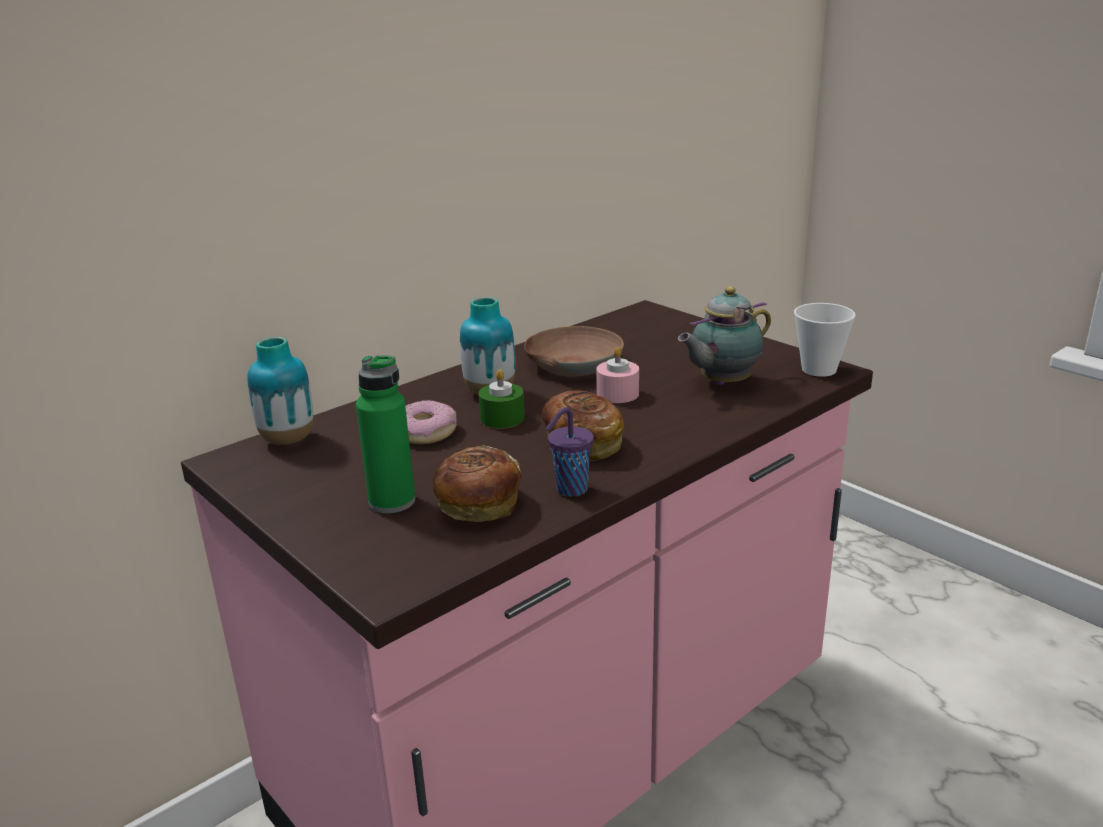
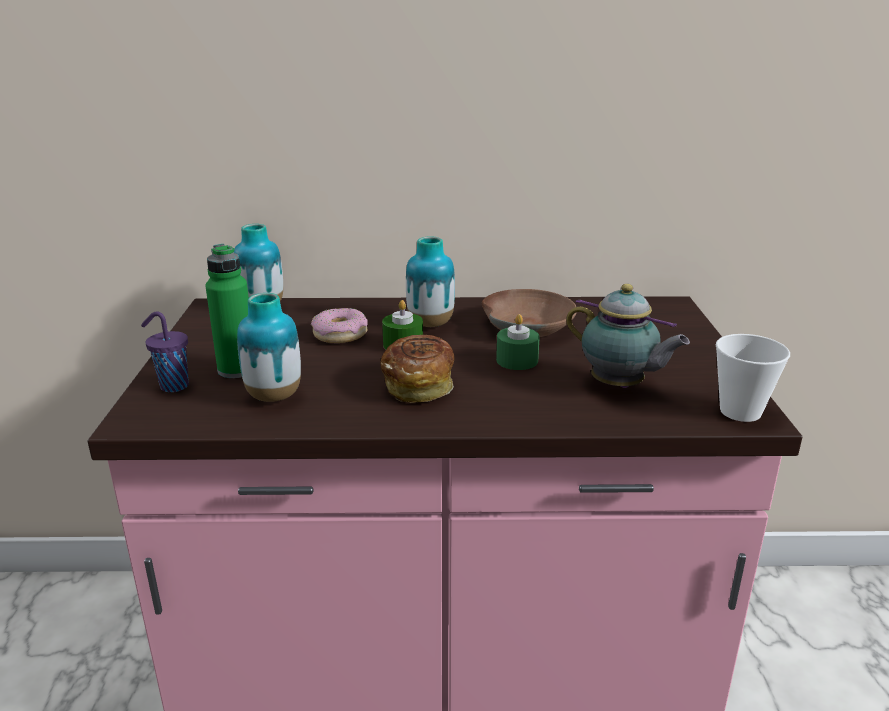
camera: 40 degrees right, 0 degrees up
bread [433,445,521,522] -> vase [237,293,301,402]
purple cup [546,407,594,497] -> purple cup moved to [141,311,189,392]
pink candle [596,347,639,403] -> green candle [496,314,540,370]
teapot [678,286,771,385] -> teapot turned 150 degrees counterclockwise [566,284,690,388]

